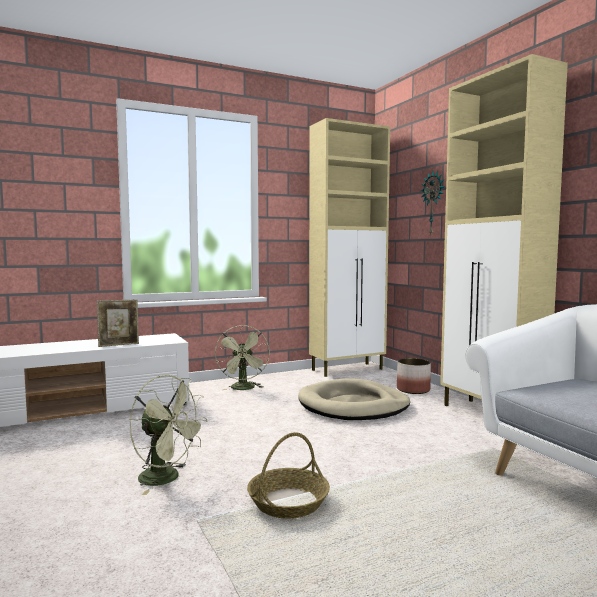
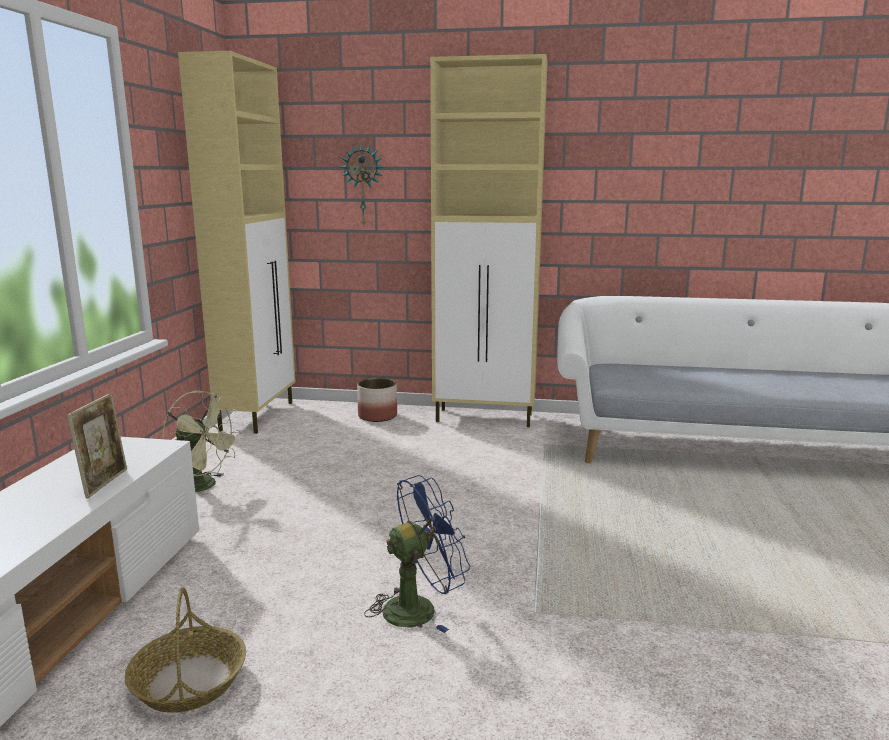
camera: 55 degrees left, 10 degrees up
green fan [130,375,207,495] -> blue fan [364,475,470,633]
basket [247,432,330,519] -> basket moved to [124,587,246,713]
beige dog bed [298,379,410,420] -> none

